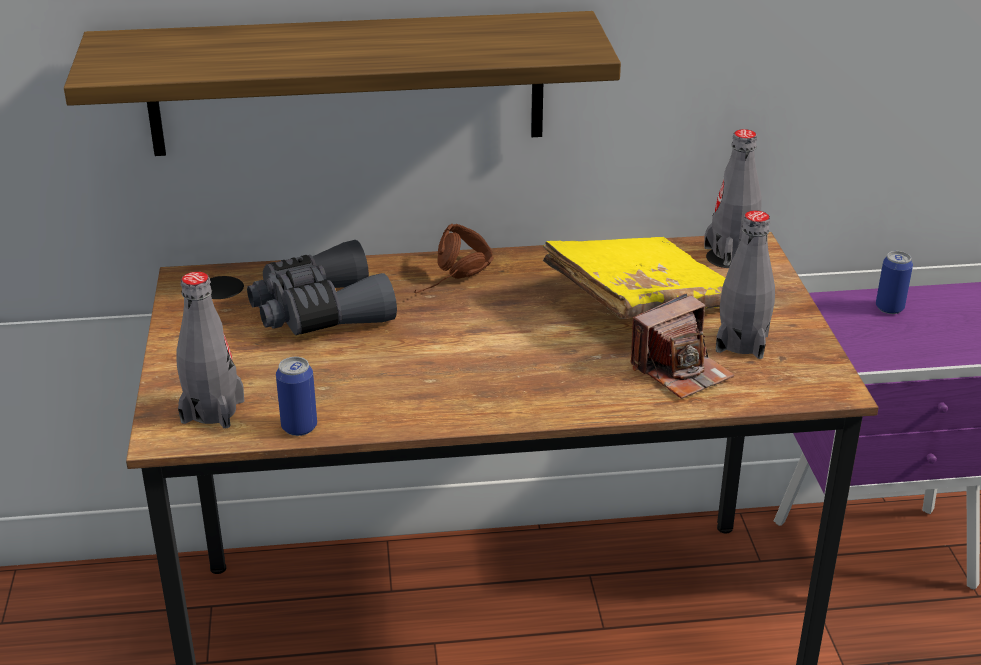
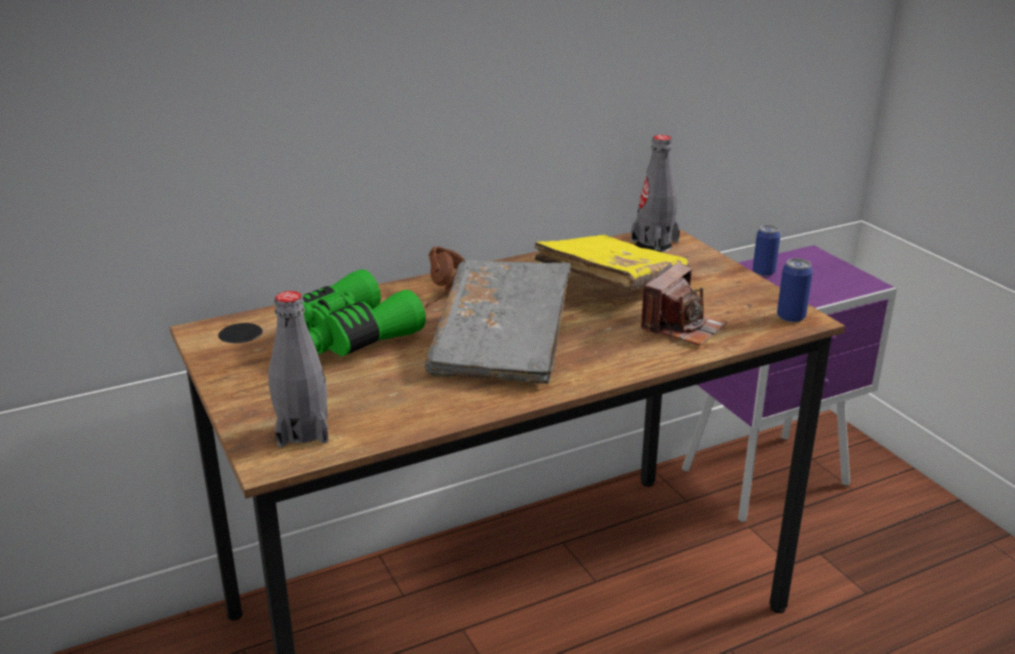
camera: 20 degrees left, 5 degrees down
shelf [64,11,621,156] -> none
grey binoculars [247,240,397,335] -> green binoculars [302,269,426,356]
can [276,357,317,436] -> can moved to [777,258,813,322]
grey bottle [716,210,775,359] -> none
none -> grey book [425,259,571,384]

